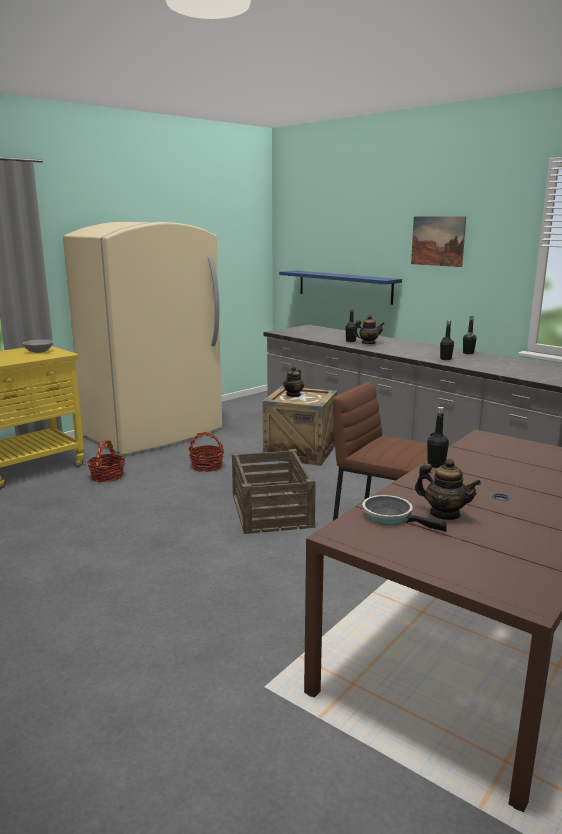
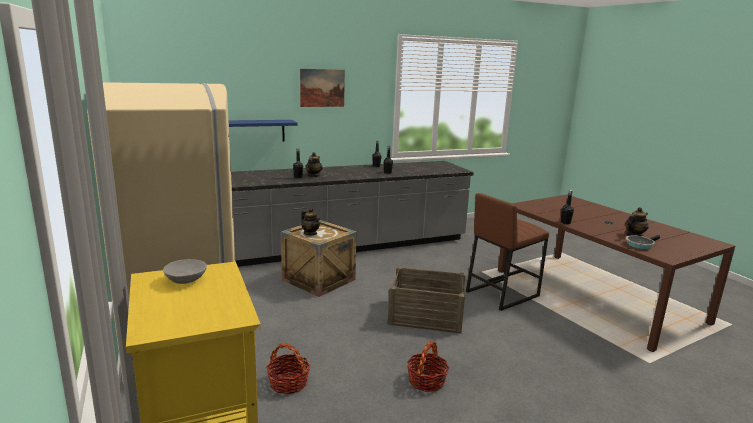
camera: 70 degrees left, 0 degrees up
basket [188,431,224,472] -> basket moved to [407,341,449,392]

